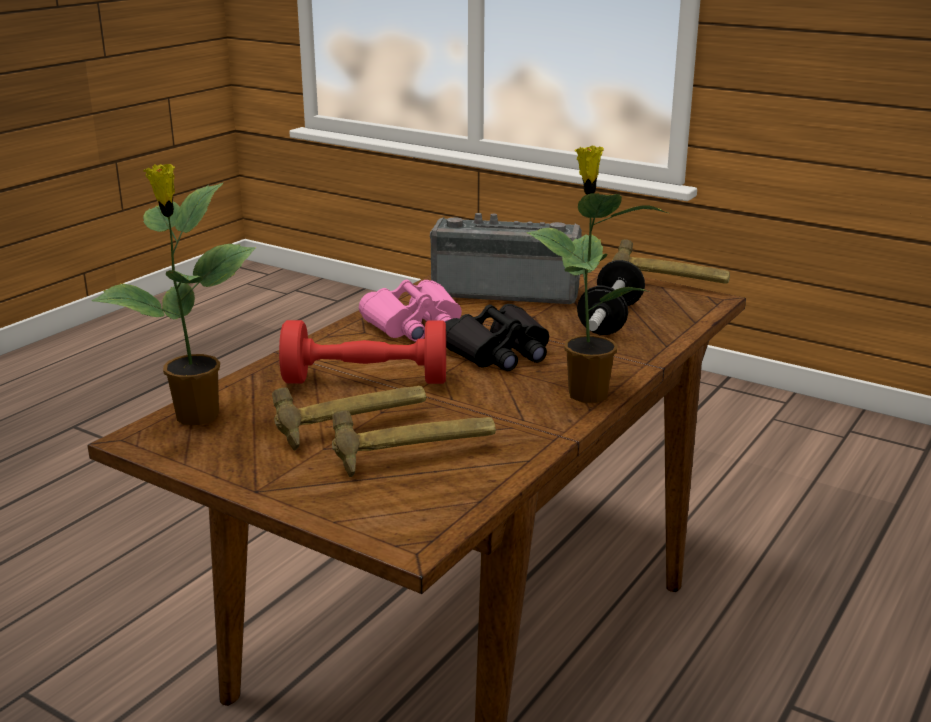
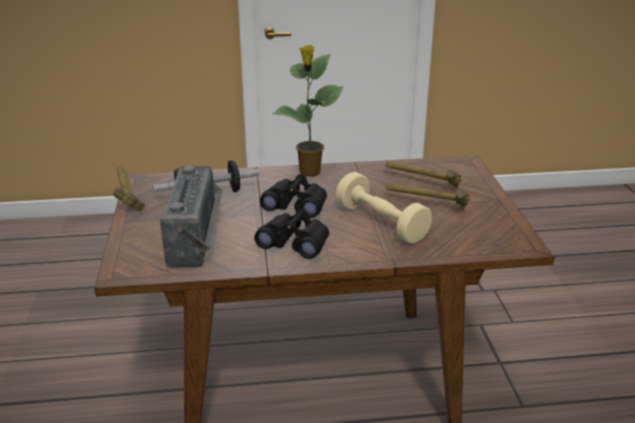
camera: 130 degrees left, 5 degrees up
potted plant [91,164,256,425] -> none
red dumbbell [279,320,446,384] -> beige dumbbell [336,172,432,244]
pink binoculars [359,280,462,342] -> black binoculars [254,209,329,259]
radio [430,213,582,304] -> radio turned 150 degrees counterclockwise [160,166,223,267]

